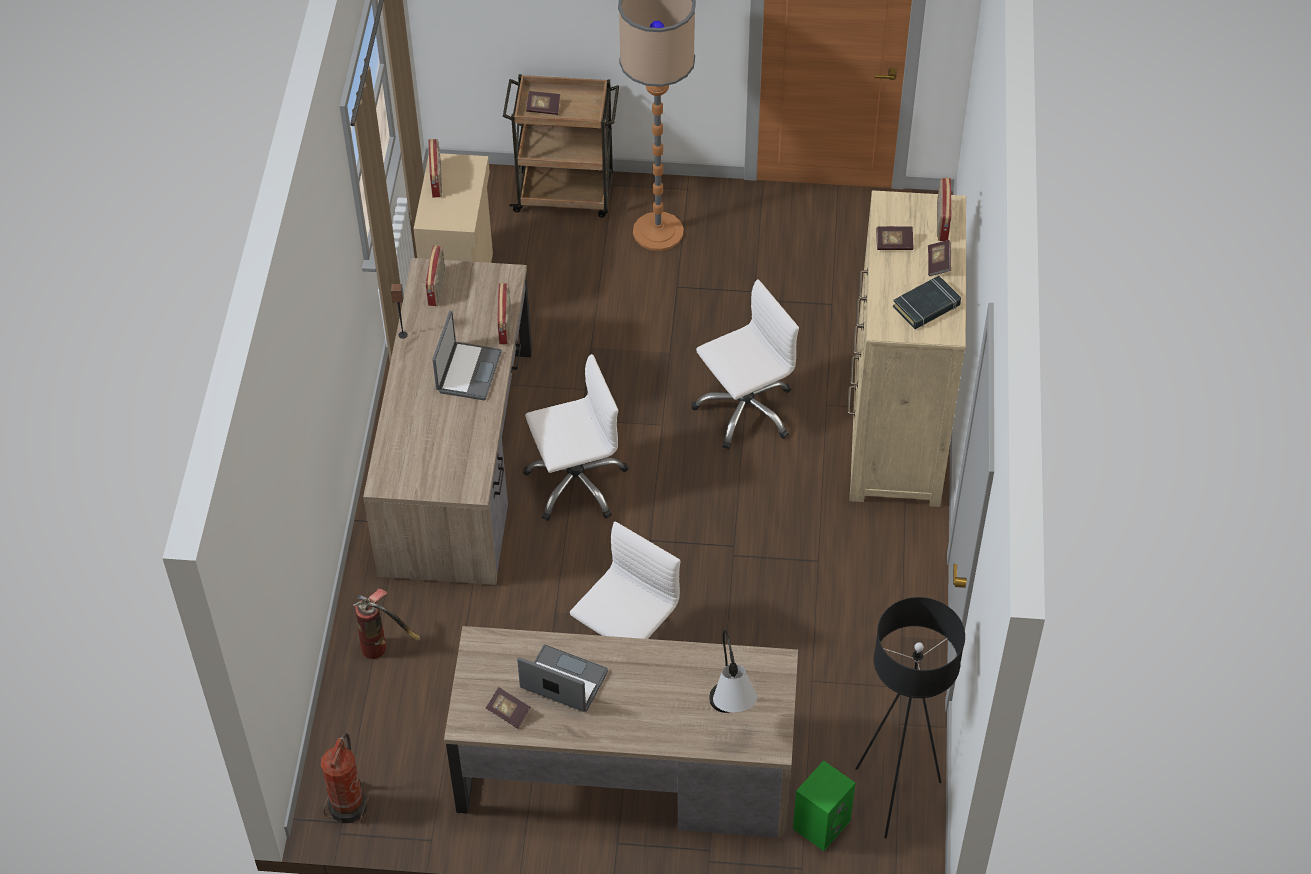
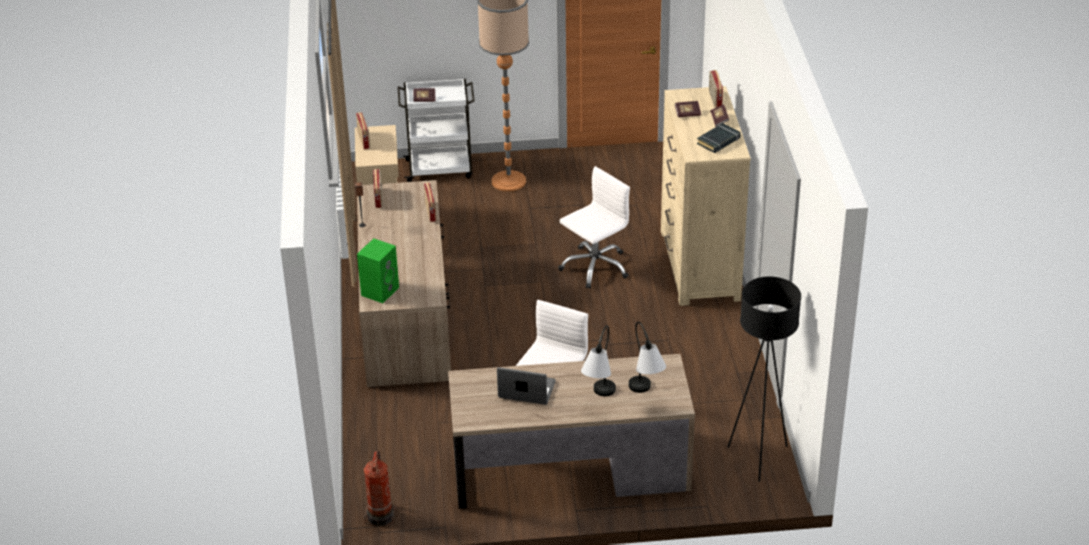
camera: 10 degrees left, 15 degrees down
fire extinguisher [353,589,420,659] -> none
laptop [432,311,502,400] -> none
book [486,687,531,729] -> none
brown cart [503,74,619,218] -> white cart [398,79,475,182]
white office chair [523,354,628,521] -> none
green speaker [793,760,855,851] -> green speaker moved to [357,238,399,303]
none -> table lamp [581,325,616,396]

